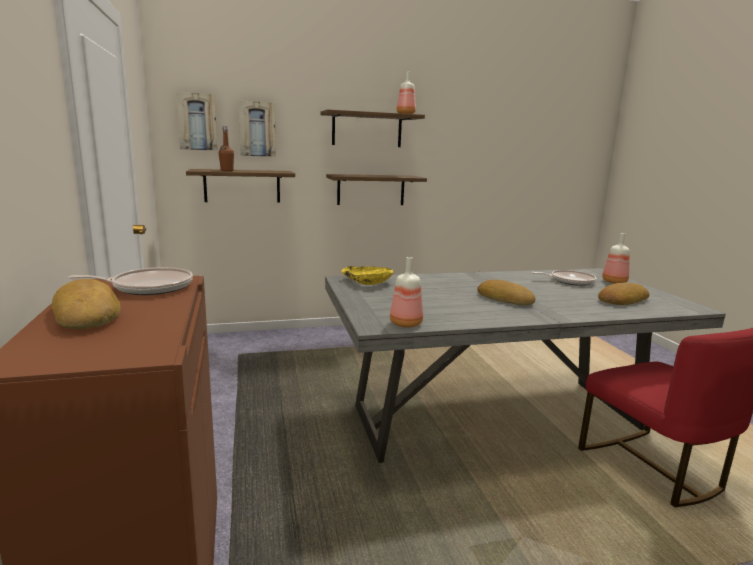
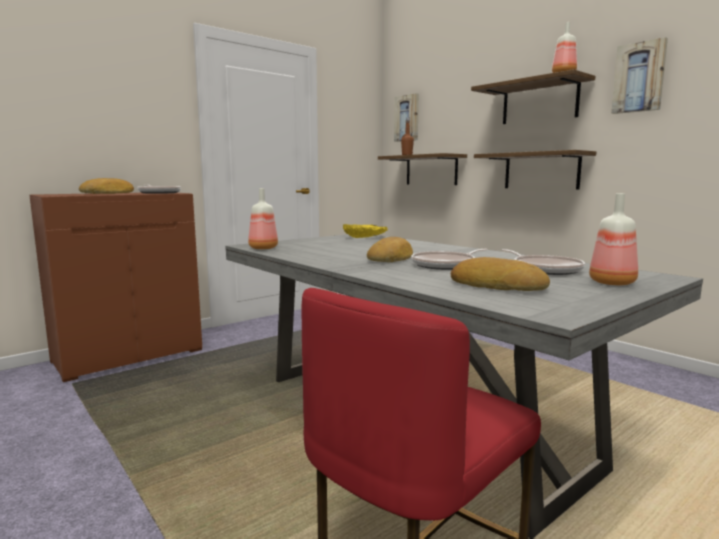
camera: 65 degrees right, 5 degrees down
picture [238,101,276,157] -> picture moved to [611,37,668,114]
none -> frying pan [411,249,488,270]

